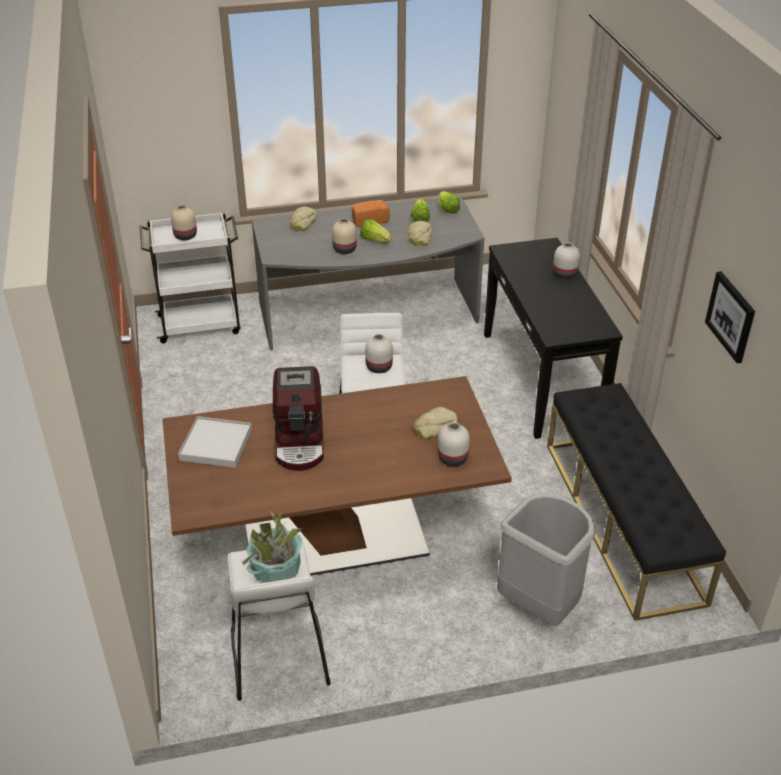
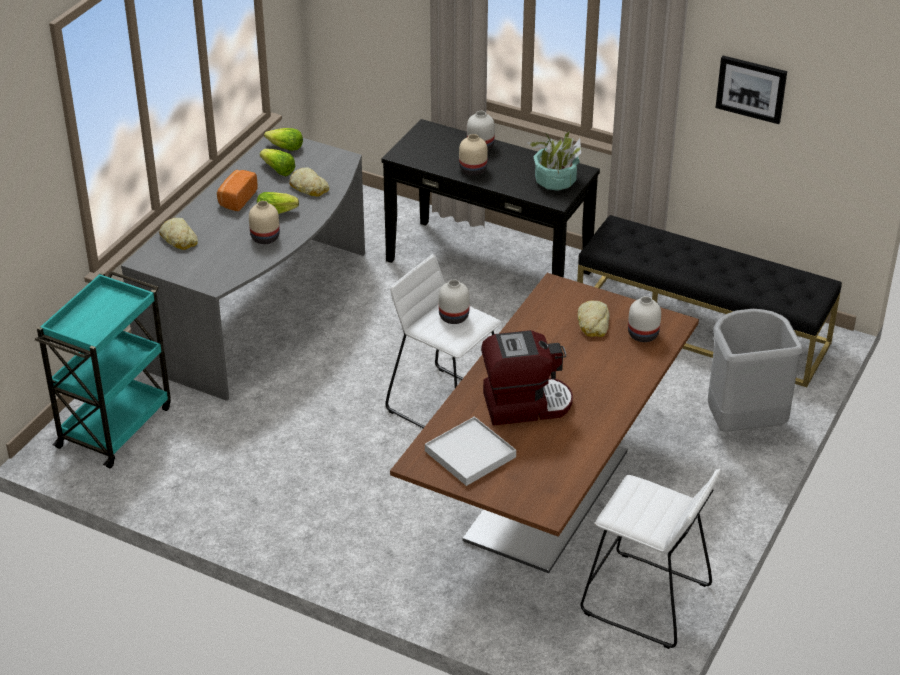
camera: 50 degrees left, 0 degrees up
white cart [140,212,241,344] -> turquoise cart [35,271,171,468]
beige vase [171,205,197,240] -> beige vase moved to [459,134,488,176]
potted plant [242,512,303,583] -> potted plant moved to [526,131,581,191]
coffee machine [272,366,324,471] -> coffee machine turned 45 degrees counterclockwise [481,330,573,426]

